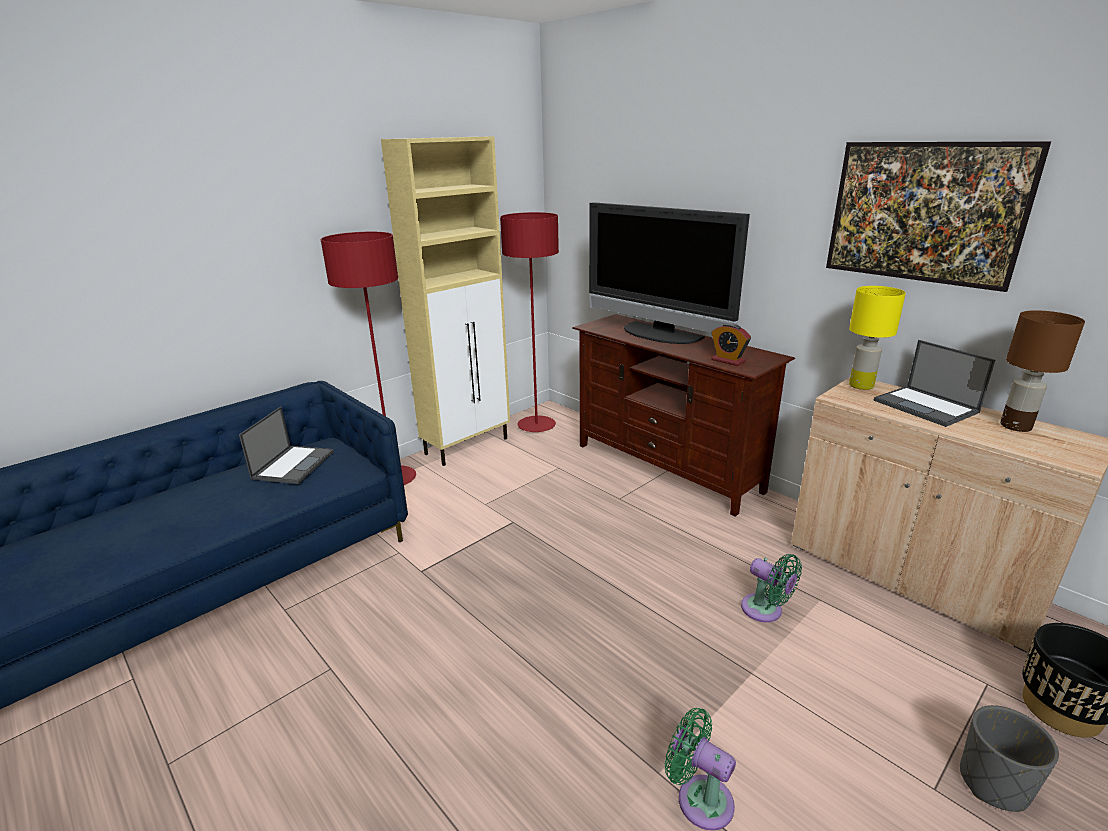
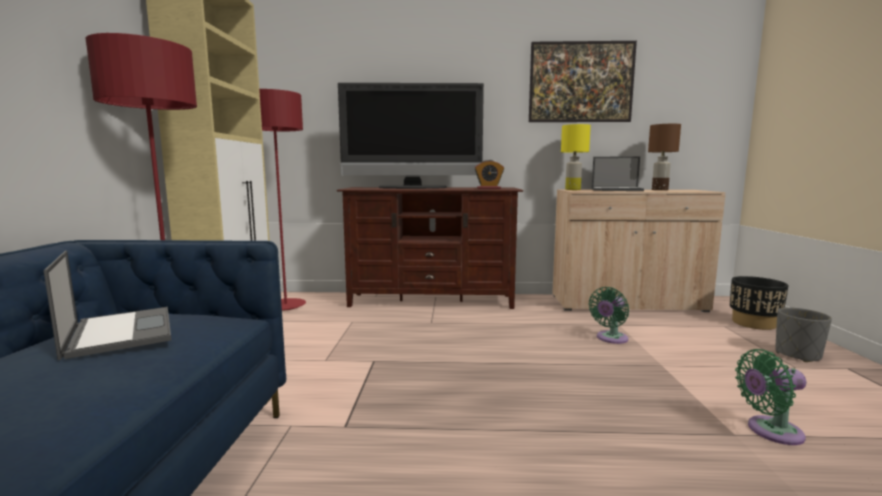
camera: 45 degrees left, 15 degrees down
green fan [741,554,802,622] -> green fan turned 135 degrees clockwise [589,287,629,344]

